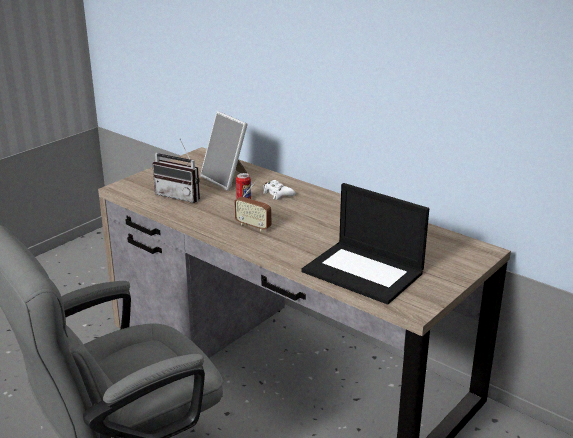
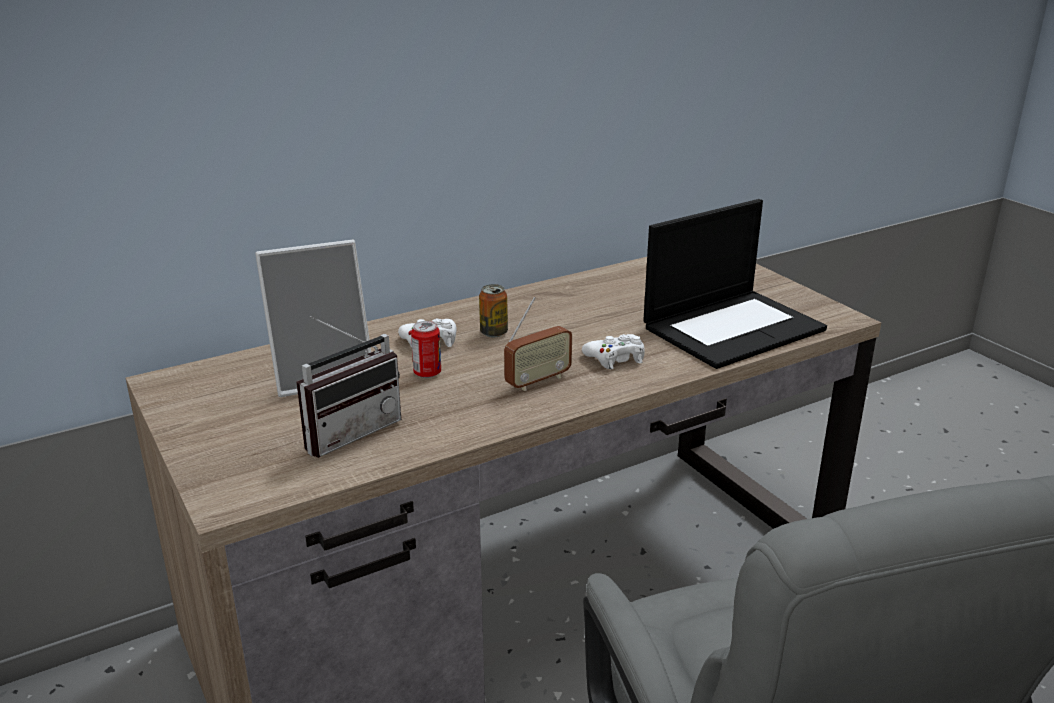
camera: 70 degrees left, 0 degrees up
none -> can [479,284,508,337]
none -> white game controller [582,334,645,369]

